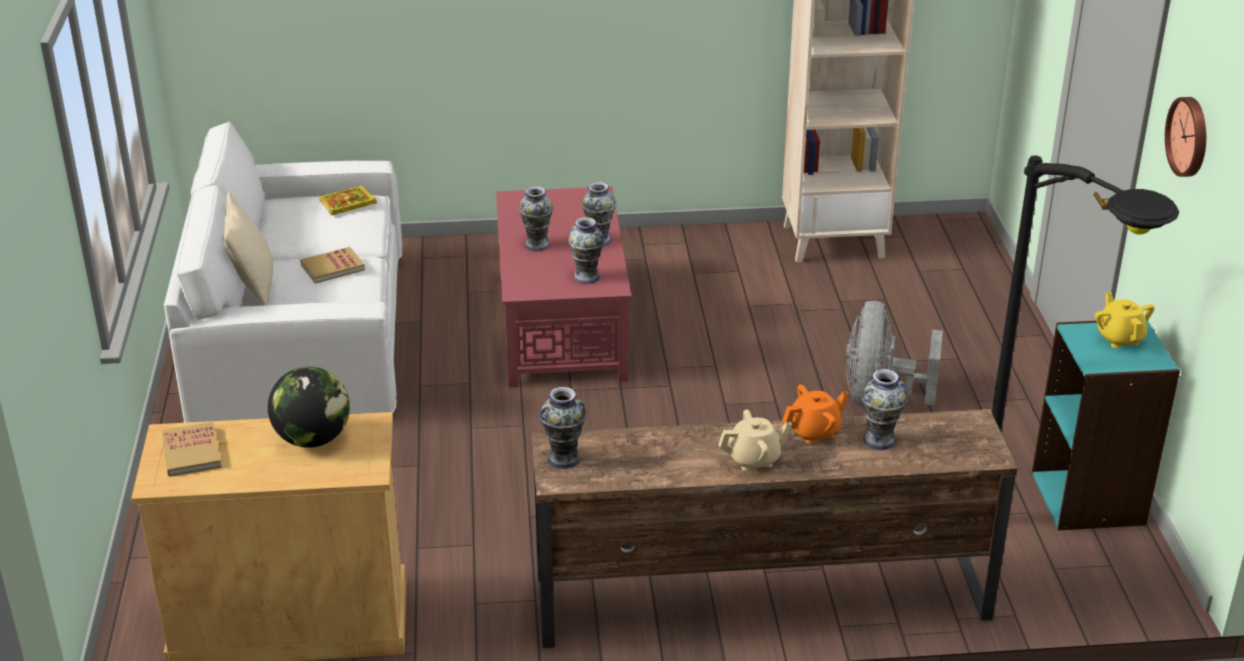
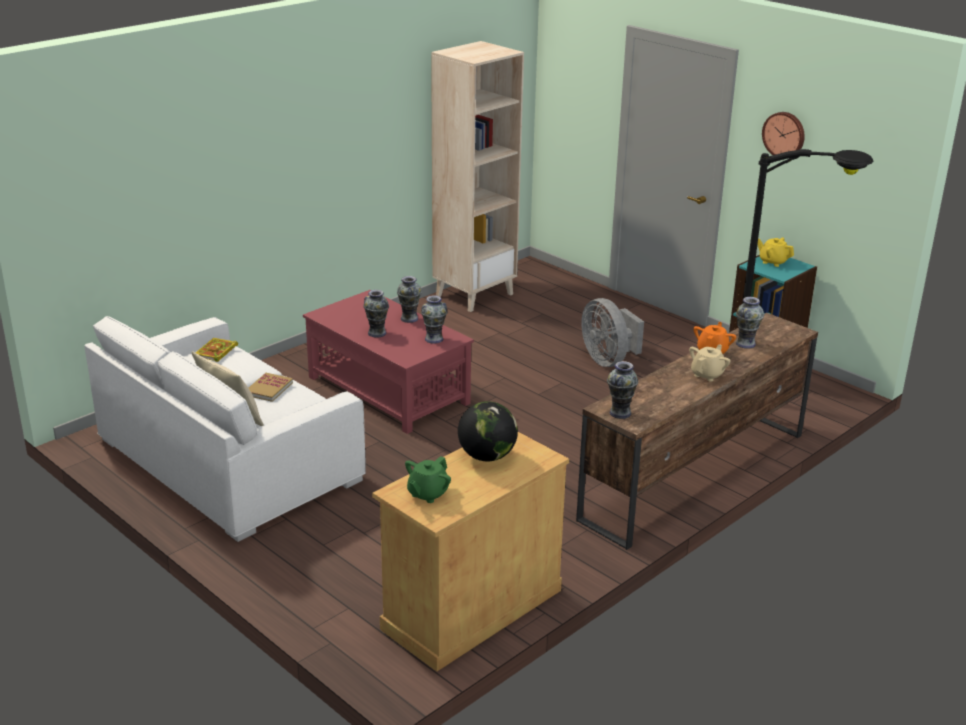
camera: 40 degrees left, 5 degrees down
book [162,422,222,477] -> green teapot [405,456,451,503]

